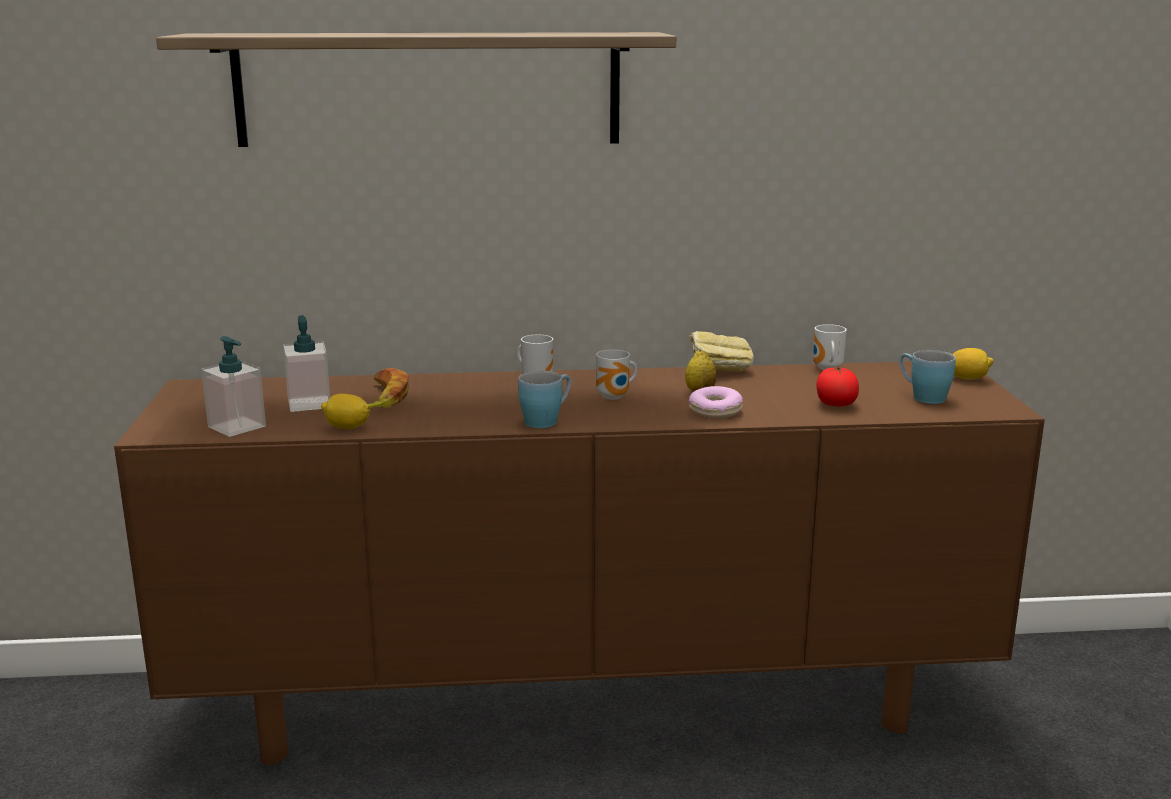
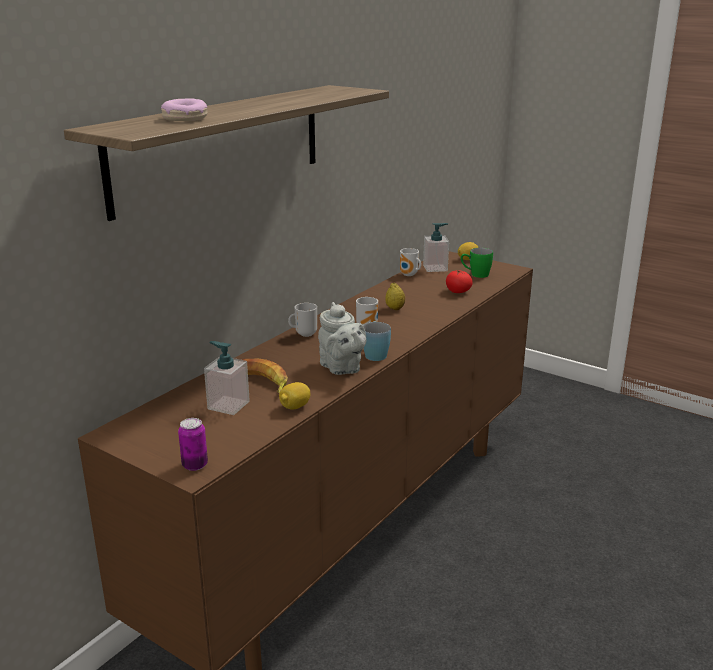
camera: 50 degrees left, 5 degrees up
soap dispenser [201,336,266,437] -> soap dispenser moved to [423,223,449,272]
bread [689,331,754,372] -> none
donut [689,386,743,418] -> donut moved to [161,98,208,121]
blue mug [899,350,956,404] -> green mug [461,248,493,278]
none -> can [178,418,208,471]
none -> grey teapot [318,302,367,375]

